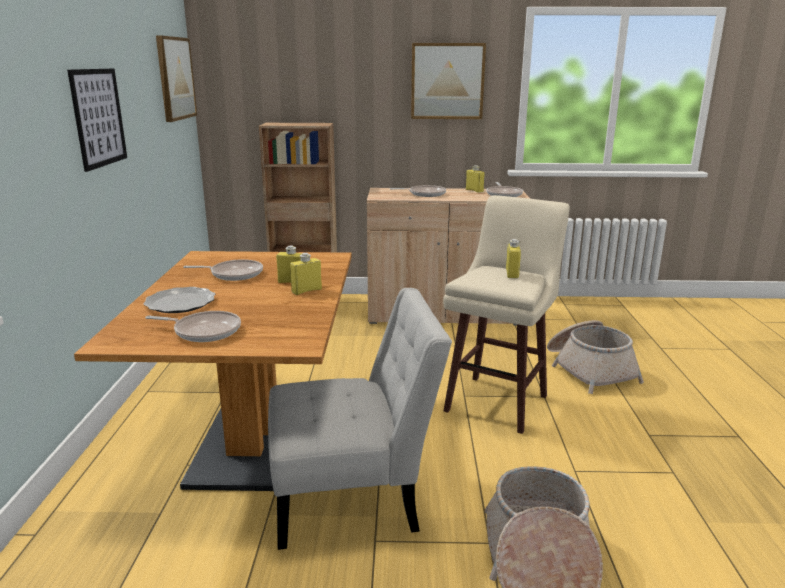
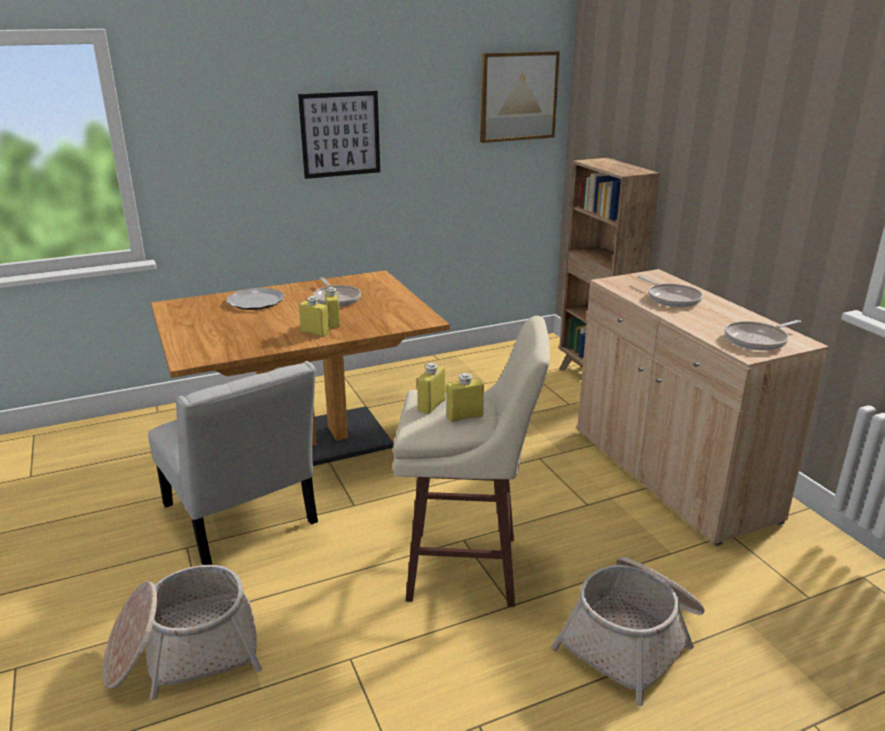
camera: 65 degrees right, 5 degrees up
frying pan [145,311,241,342] -> none
picture [411,43,486,119] -> none
yellow bottle [466,165,485,193] -> yellow bottle moved to [417,363,445,414]

